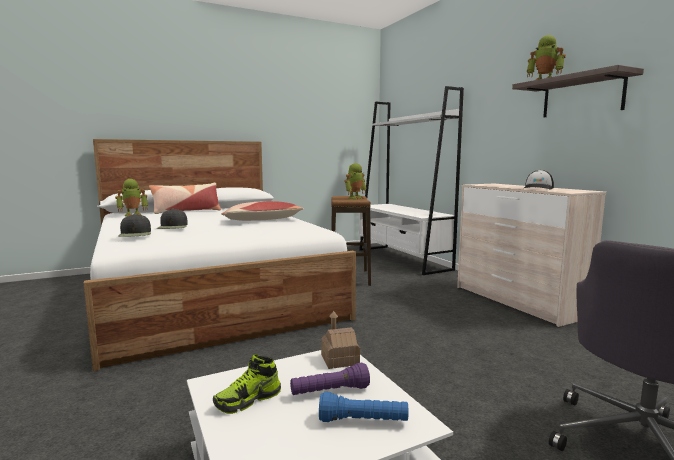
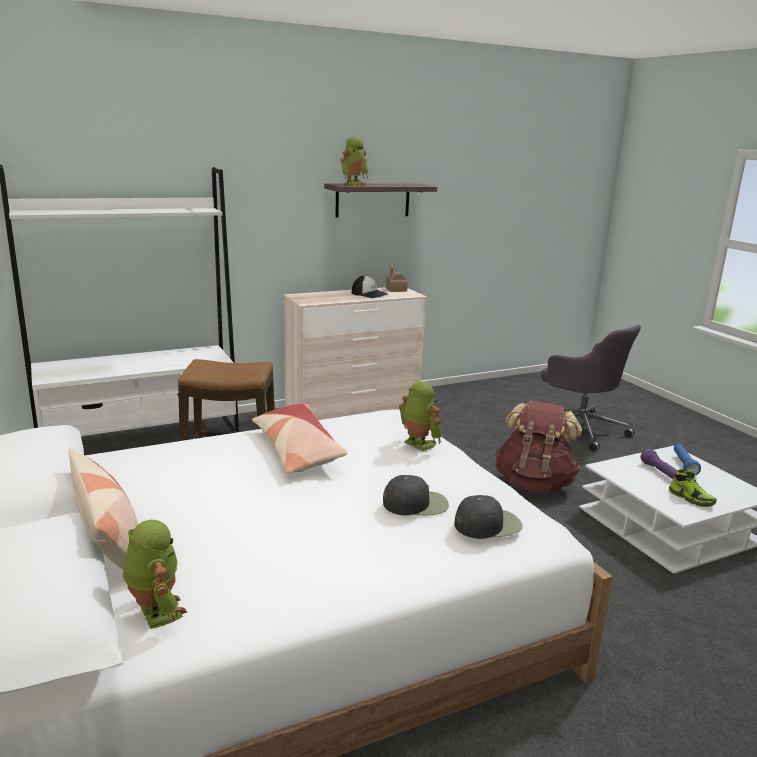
camera: 90 degrees left, 10 degrees up
toy house [321,311,360,369] -> toy house moved to [386,264,408,292]
toy robot [344,163,367,200] -> toy robot moved to [399,381,443,451]
none -> brown backpack [495,401,582,493]

